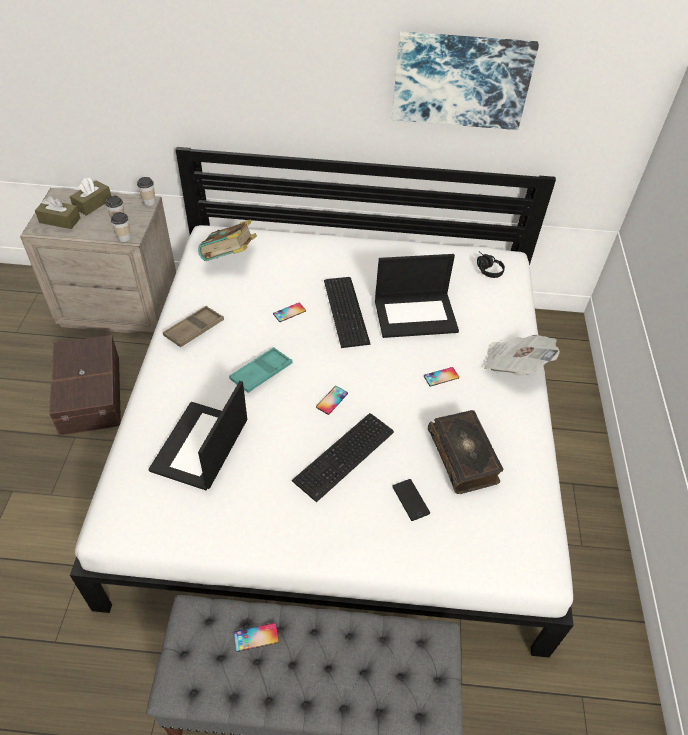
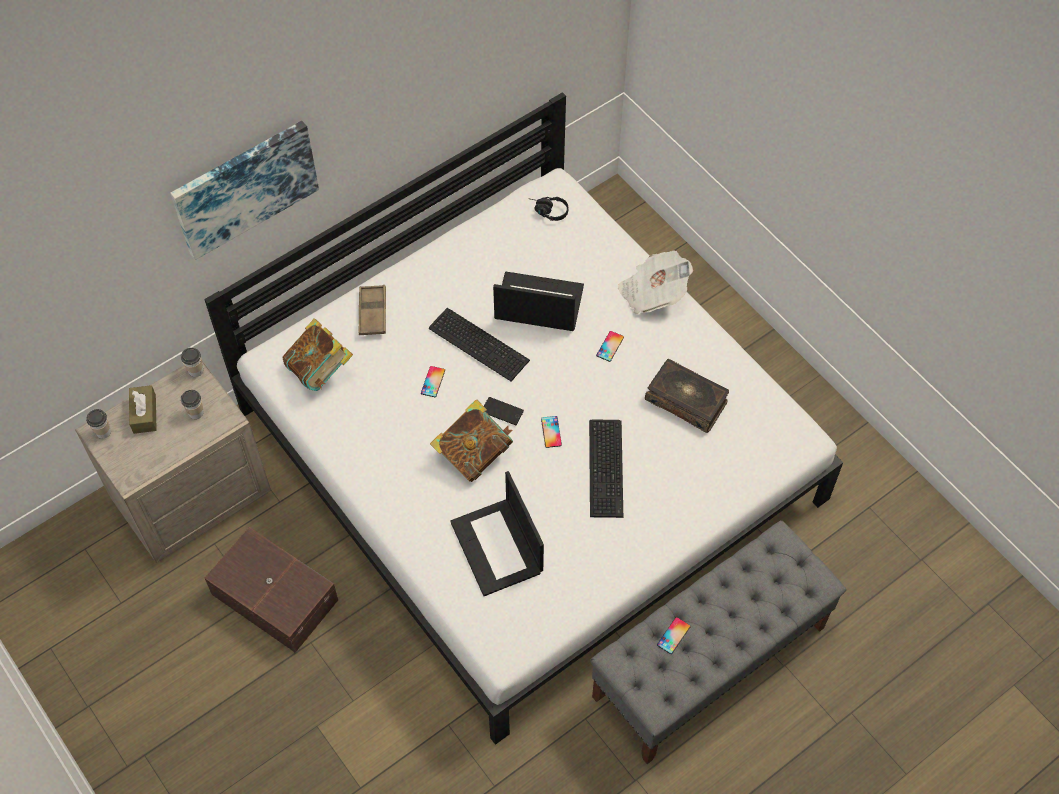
camera: 40 degrees left, 10 degrees up
brown tissue box [35,196,80,229] -> none
cup [111,212,131,242] -> cup moved to [86,409,111,439]
brown tray [163,306,224,347] -> brown tray moved to [358,285,386,335]
turquoise tray [229,347,292,393] -> book [430,400,513,482]
laptop [375,254,459,338] -> laptop turned 120 degrees counterclockwise [493,272,584,331]
picture [392,31,539,130] -> picture moved to [170,121,319,260]
phone [392,479,430,521] -> phone moved to [484,397,524,425]

